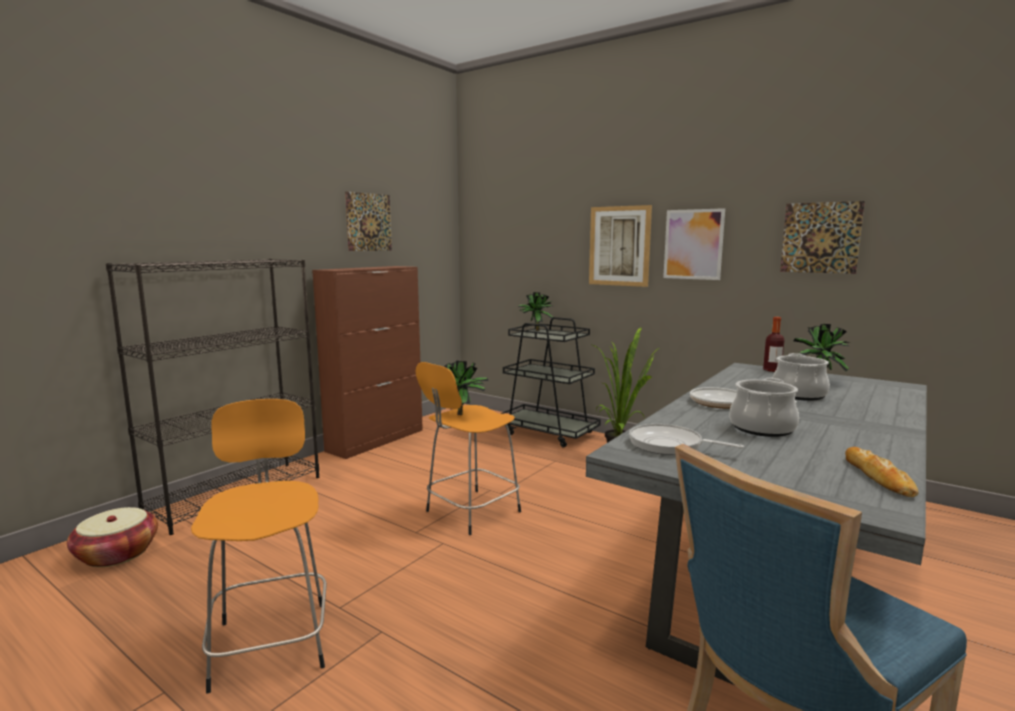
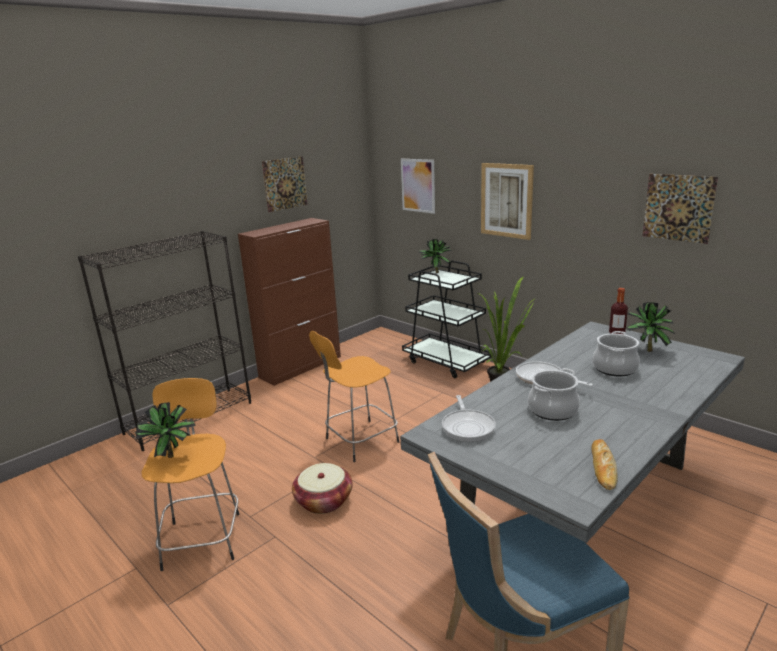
camera: 10 degrees right, 10 degrees up
basket [67,507,158,567] -> basket moved to [292,463,353,514]
potted plant [444,360,488,415] -> potted plant moved to [135,402,196,458]
frying pan [629,424,744,455] -> frying pan turned 135 degrees counterclockwise [442,395,496,442]
picture [663,208,725,280] -> picture moved to [401,159,435,214]

